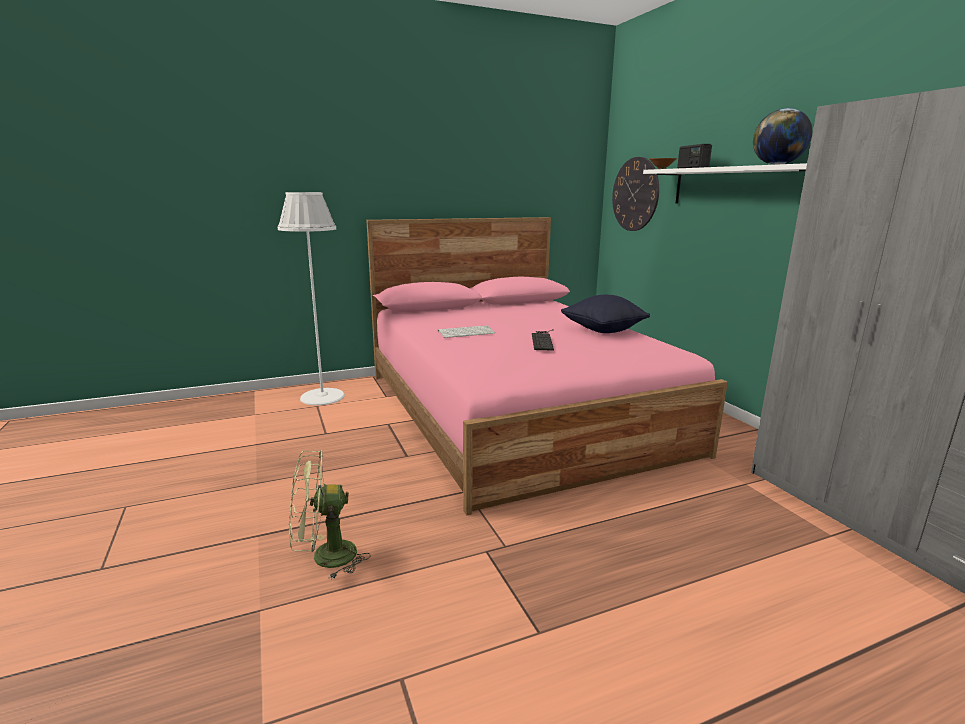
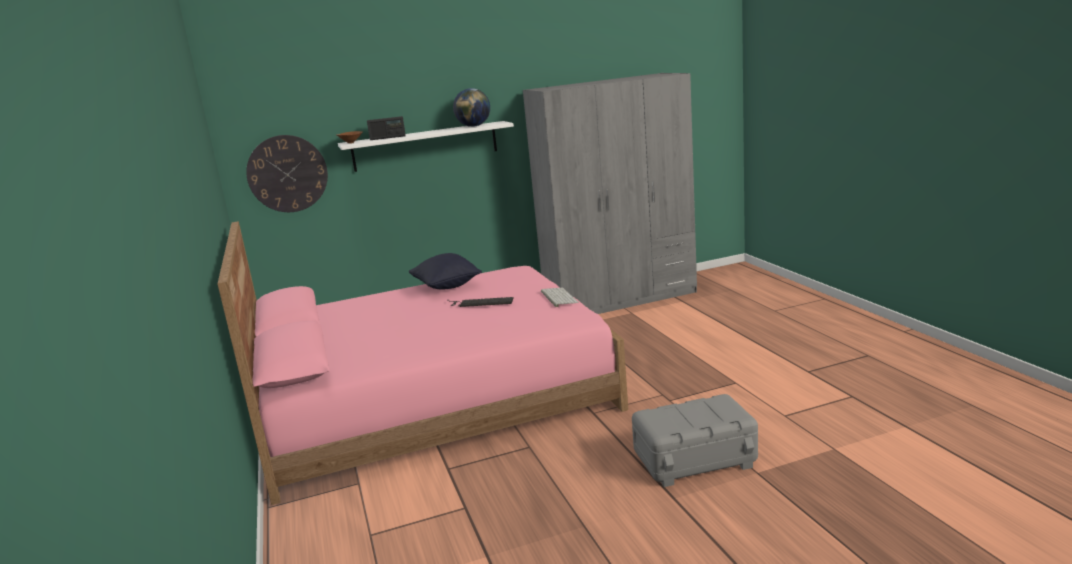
camera: 85 degrees left, 0 degrees up
white floor lamp [278,192,345,405] -> none
green fan [289,450,371,580] -> grey storage box [632,394,758,487]
keyboard [438,325,495,338] -> keyboard moved to [541,288,579,307]

